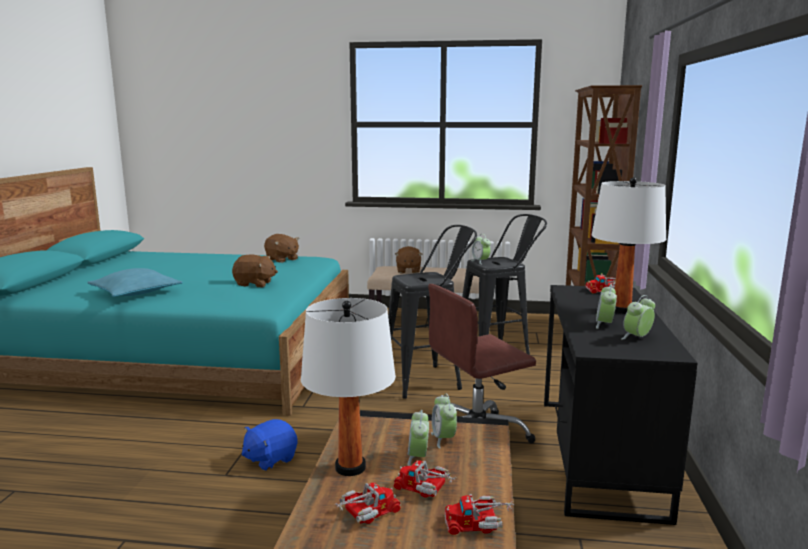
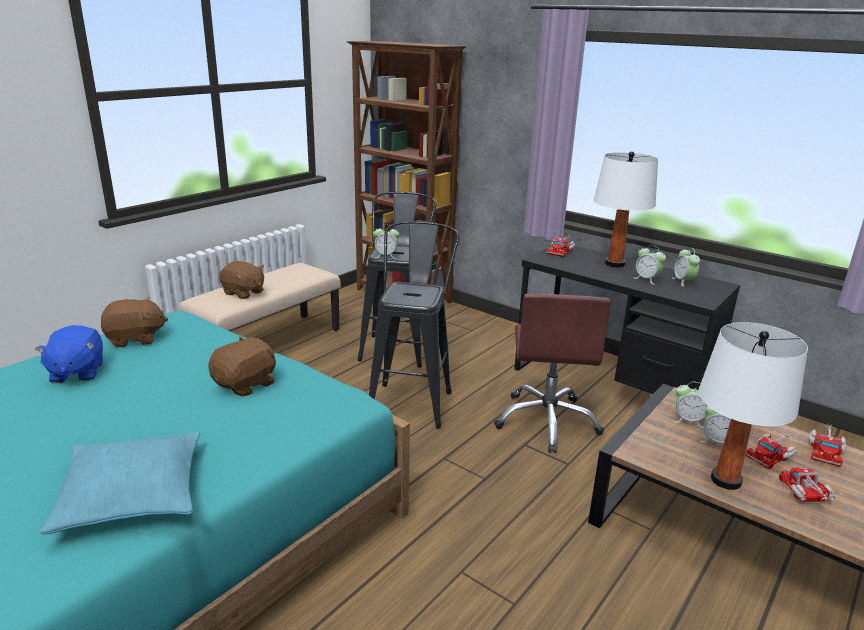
camera: 60 degrees left, 10 degrees up
blue plush toy [242,419,297,471] -> blue plush toy moved to [35,325,103,383]

